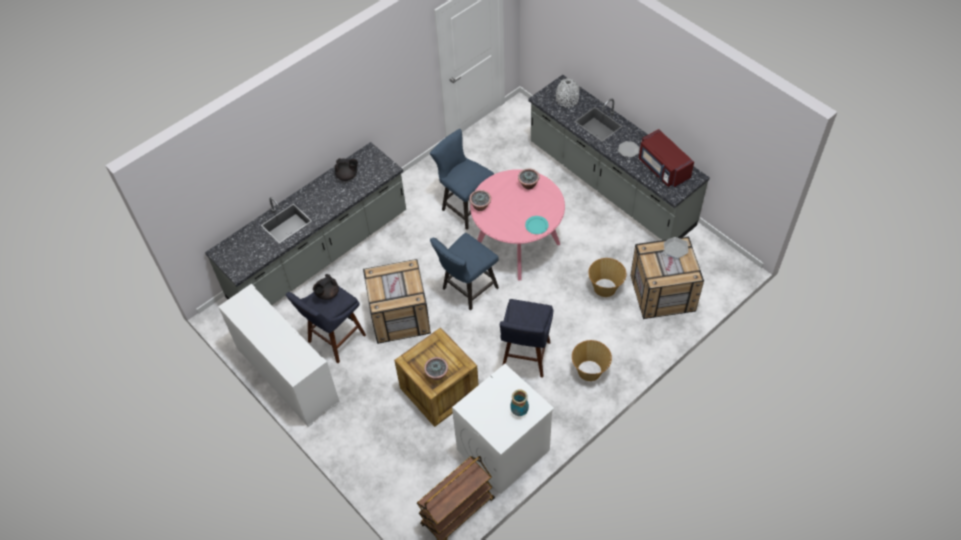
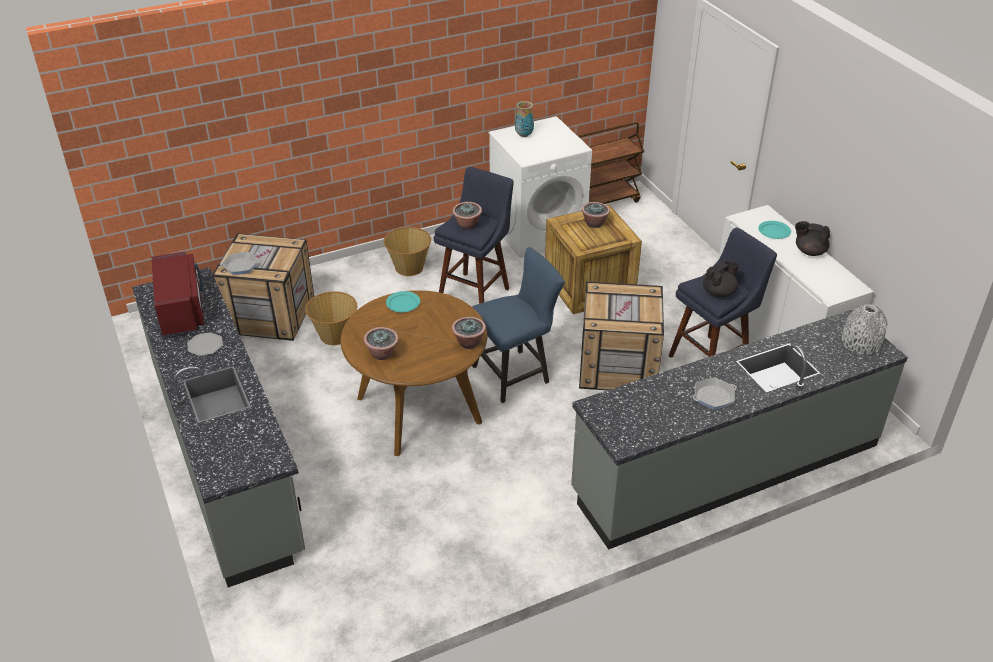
camera: 165 degrees left, 15 degrees down
black teapot [335,158,358,181] -> black teapot moved to [795,221,830,256]
blue chair [430,129,494,230] -> none
pink dining table [470,169,565,280] -> brown dining table [341,290,487,456]
grey vase [556,78,580,108] -> grey vase moved to [842,304,888,355]
none -> potted plant [452,202,482,229]
none -> frying pan [693,377,737,410]
none -> turquoise plate [758,221,791,239]

